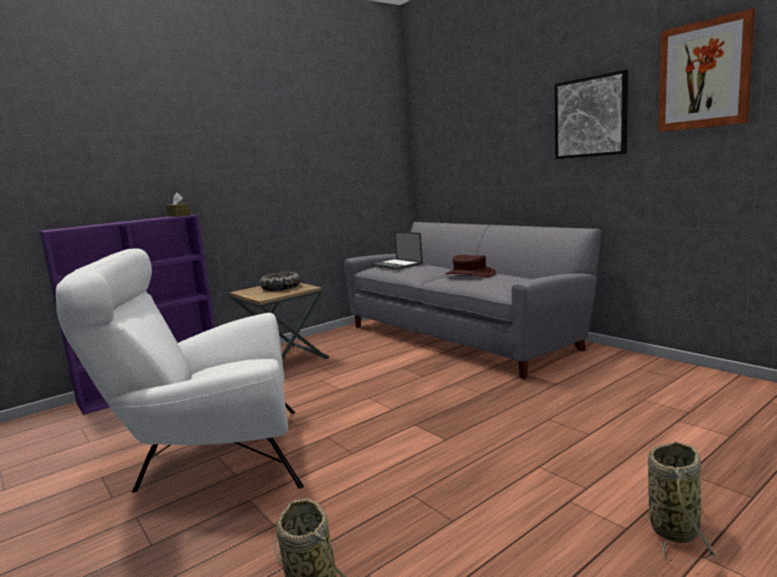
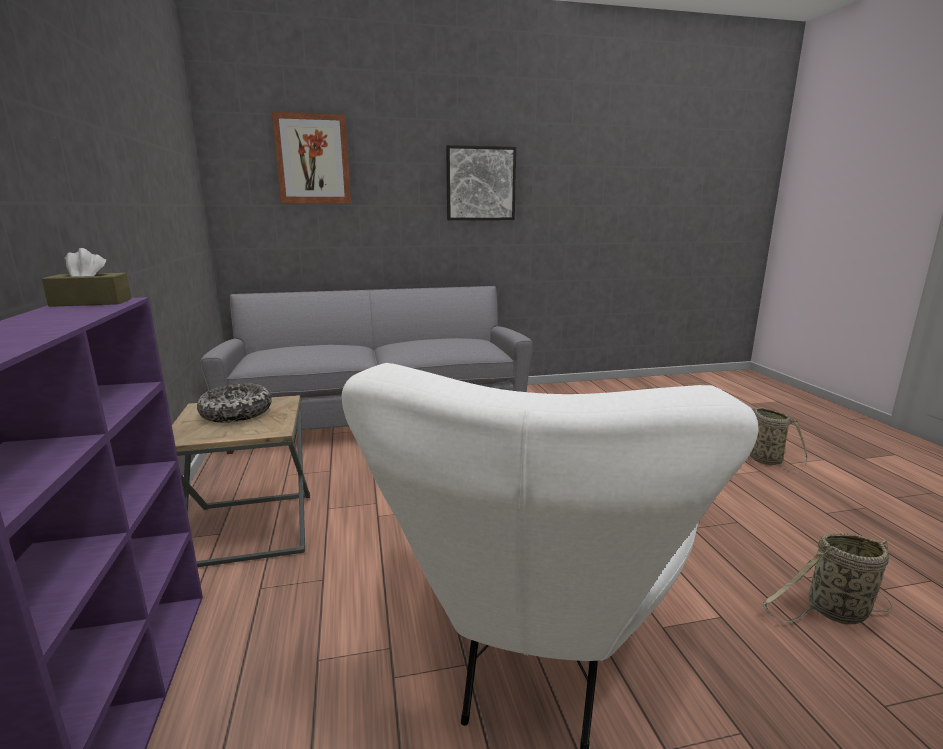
camera: 65 degrees left, 5 degrees up
laptop [371,231,423,270] -> none
brown hat [445,255,496,277] -> none
picture [658,8,755,132] -> picture moved to [272,112,351,204]

